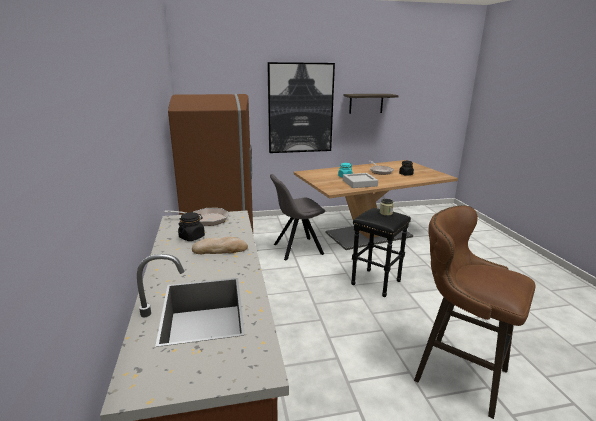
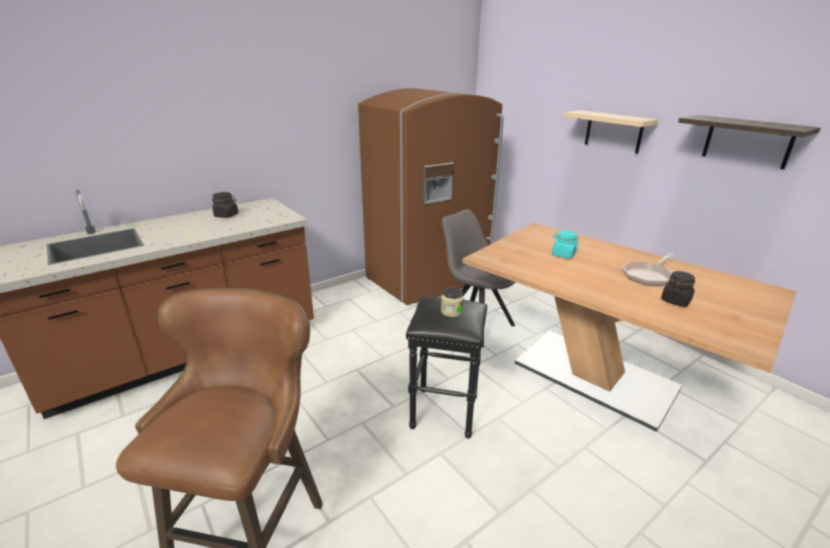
camera: 65 degrees right, 5 degrees up
frying pan [164,208,229,226] -> none
bread [192,237,248,254] -> none
picture [267,62,335,153] -> beige shelf [563,110,659,154]
grey tray [343,173,378,188] -> none

